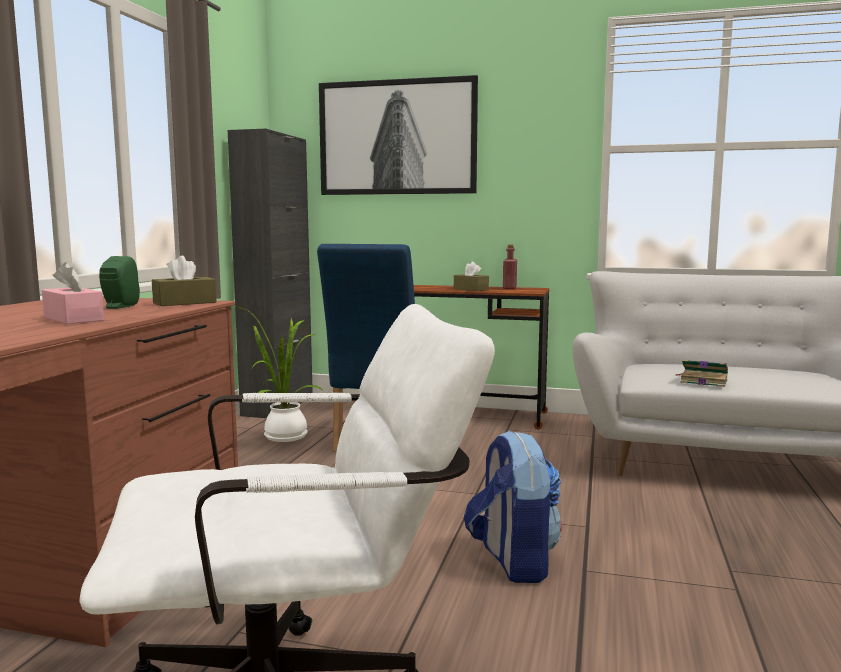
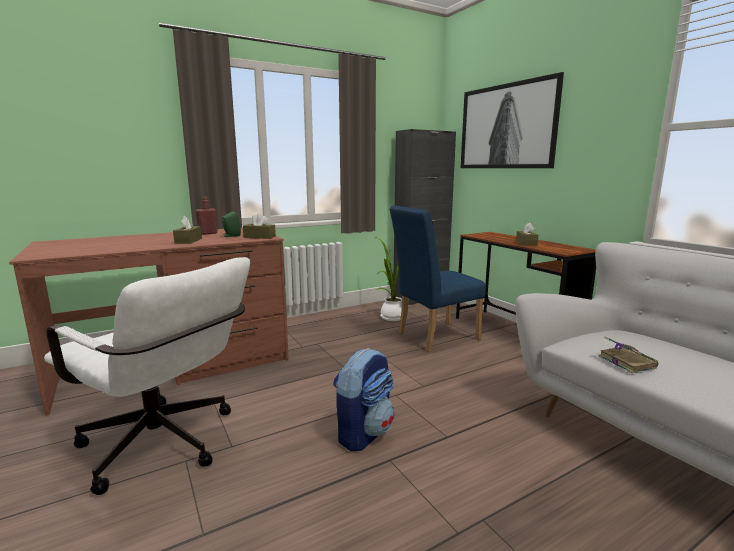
camera: 45 degrees right, 5 degrees up
pink tissue box [42,262,104,324] -> brown tissue box [173,216,202,244]
red bottle [503,245,517,289] -> red bottle moved to [196,197,218,235]

